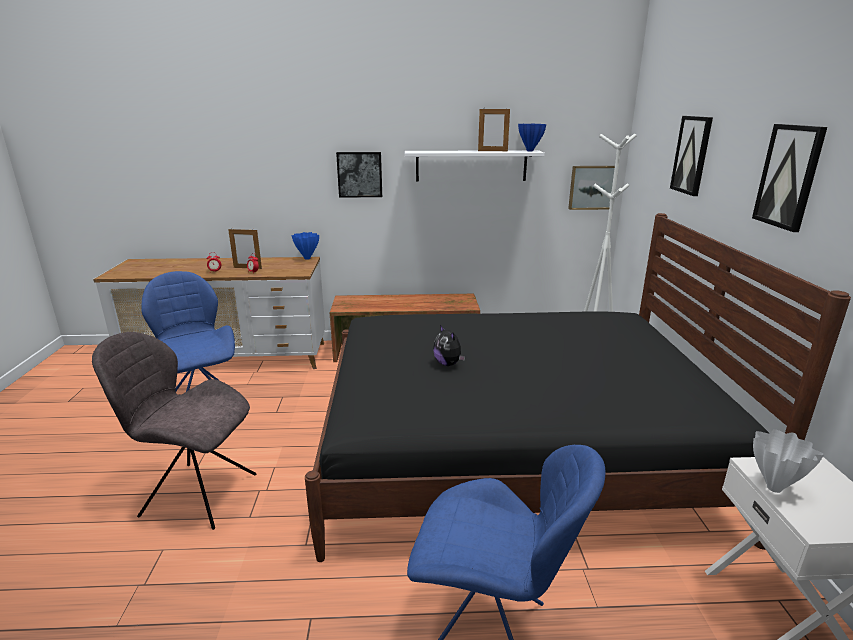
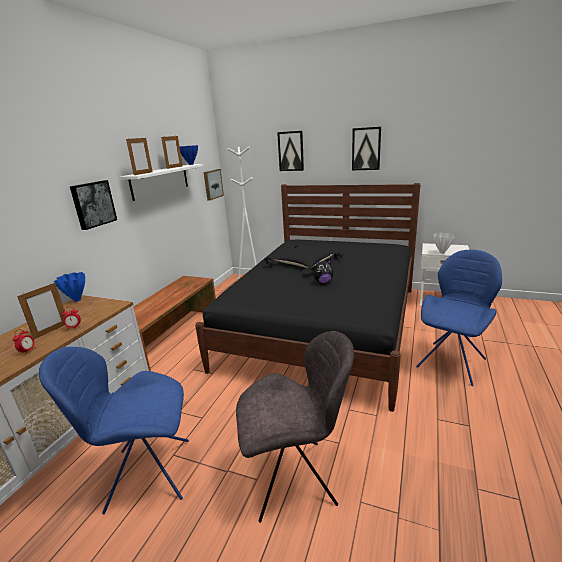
camera: 65 degrees left, 0 degrees up
grey chair [92,332,257,530] -> grey chair turned 135 degrees counterclockwise [236,331,354,523]
none -> picture frame [126,138,152,175]
none -> black pillow [264,245,343,275]

